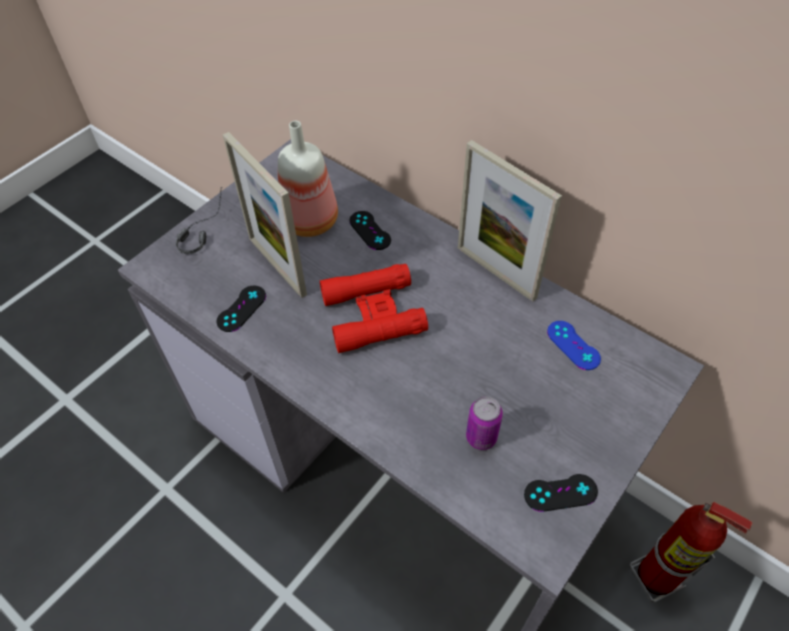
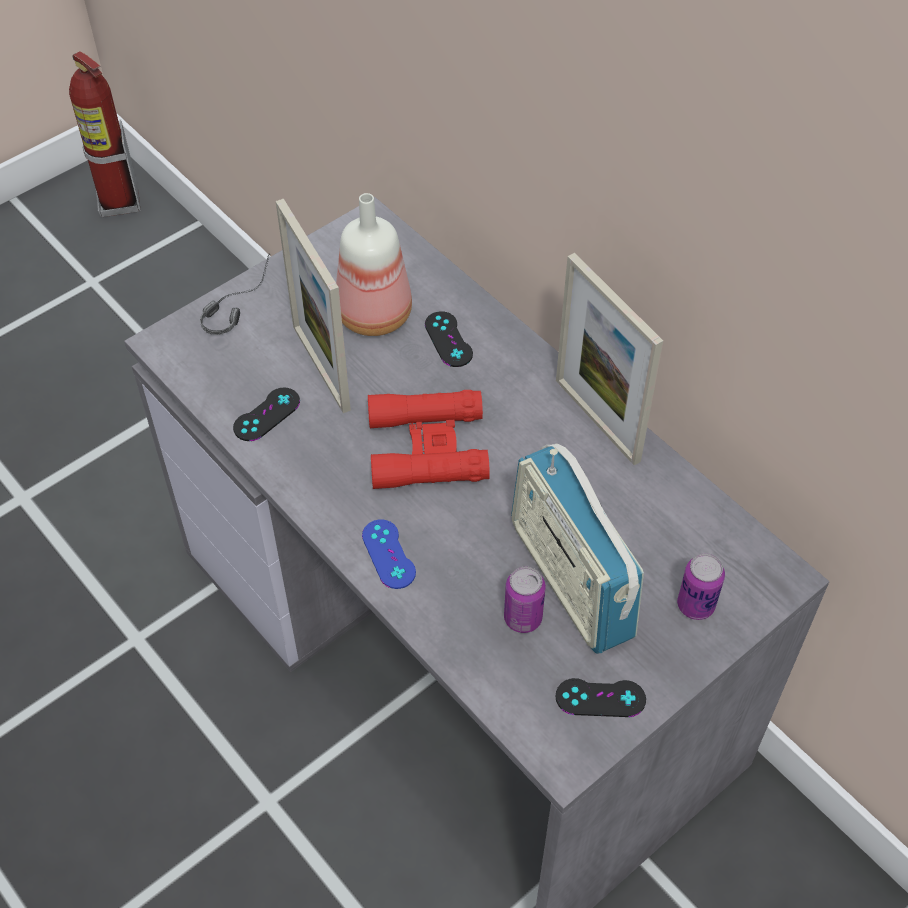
camera: 10 degrees right, 0 degrees up
blue game controller [547,321,601,370] -> blue game controller moved to [362,519,416,589]
fire extinguisher [629,502,753,603] -> fire extinguisher moved to [69,51,141,217]
none -> radio [511,444,644,654]
none -> can [677,553,725,620]

